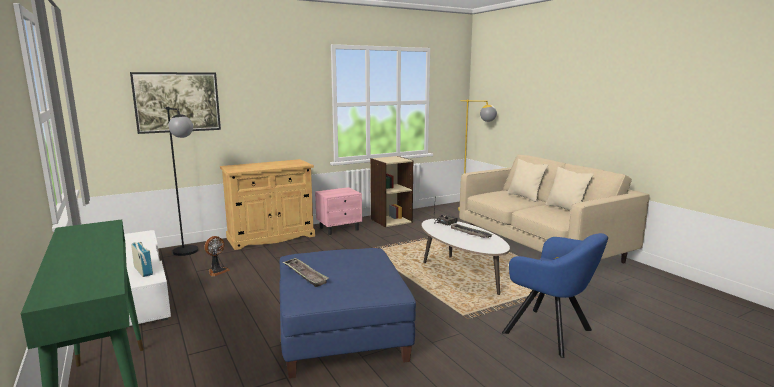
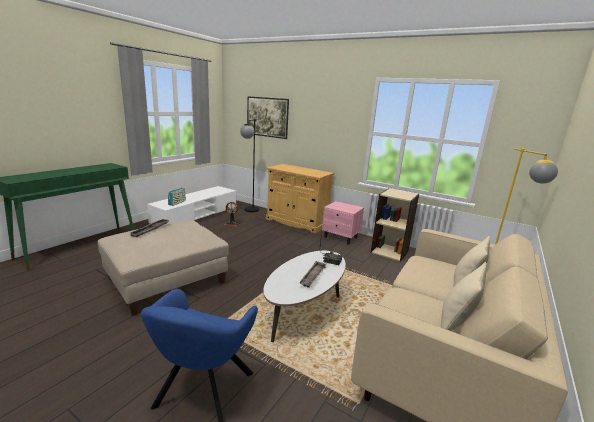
camera: 60 degrees right, 5 degrees up
blue ottoman [279,248,416,378] -> beige ottoman [98,220,229,316]

